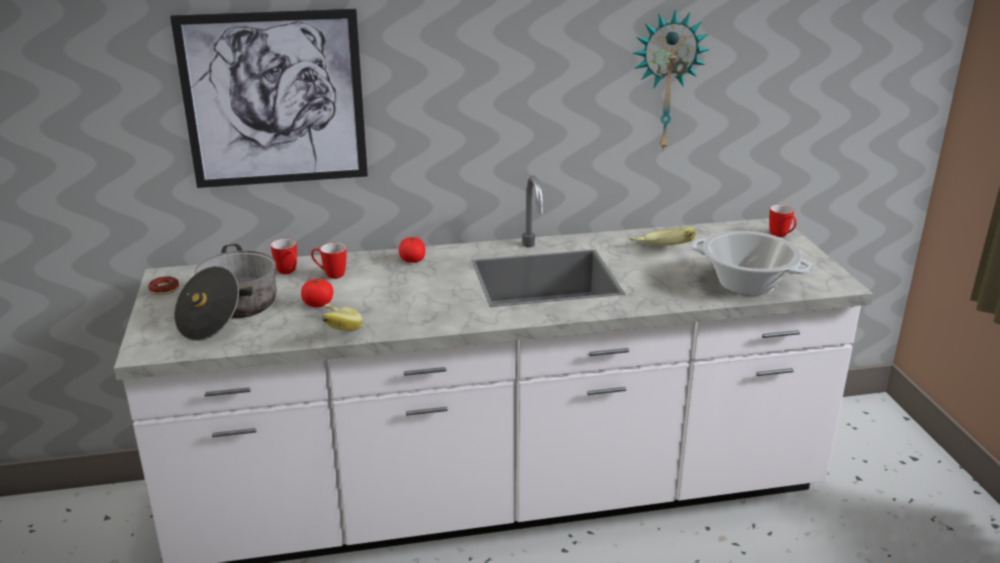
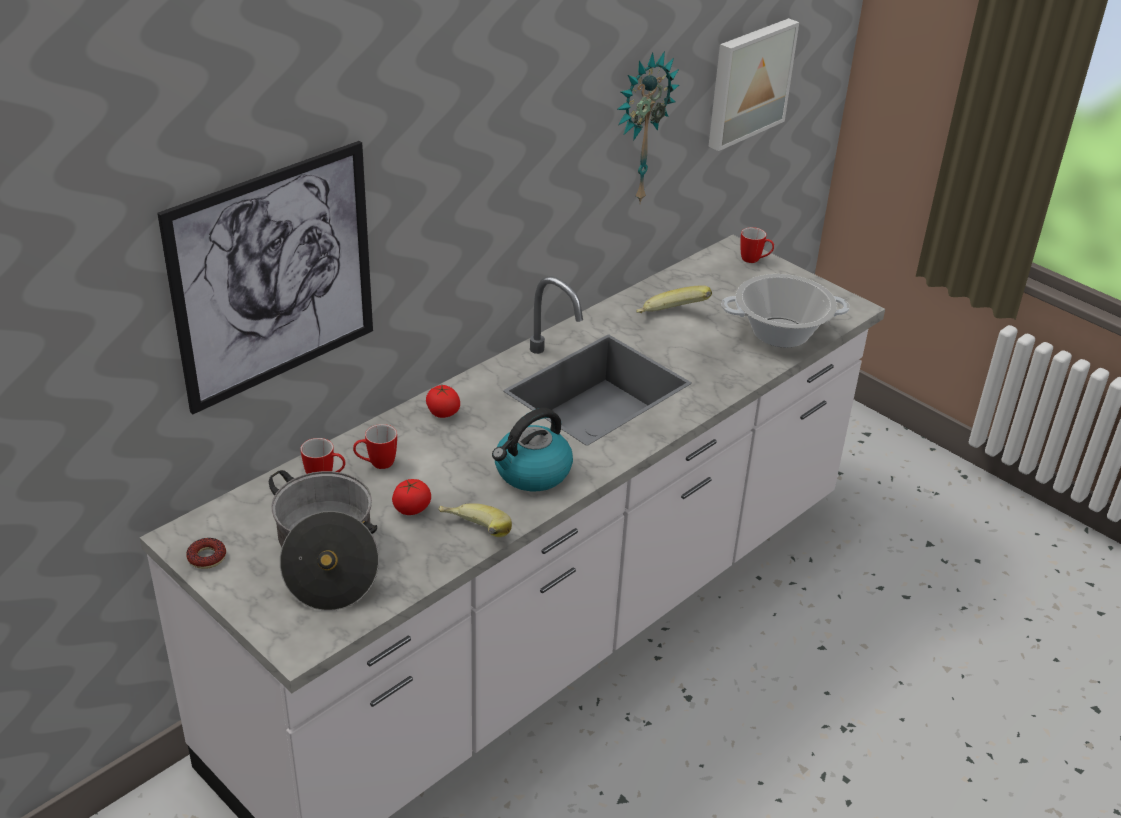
camera: 35 degrees left, 10 degrees up
none -> kettle [492,408,573,491]
none -> picture [708,18,799,151]

